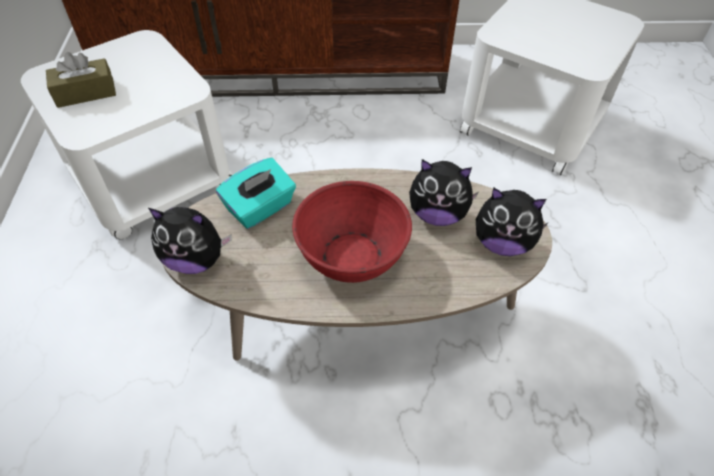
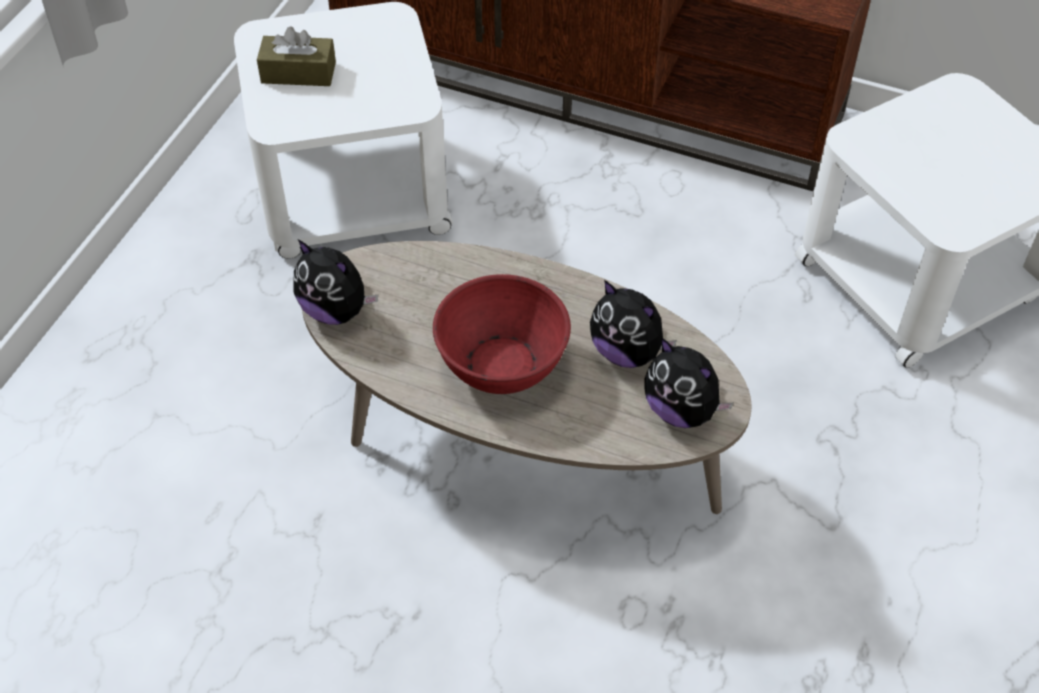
camera: 25 degrees right, 0 degrees up
turquoise tissue box [216,158,296,229] -> none

